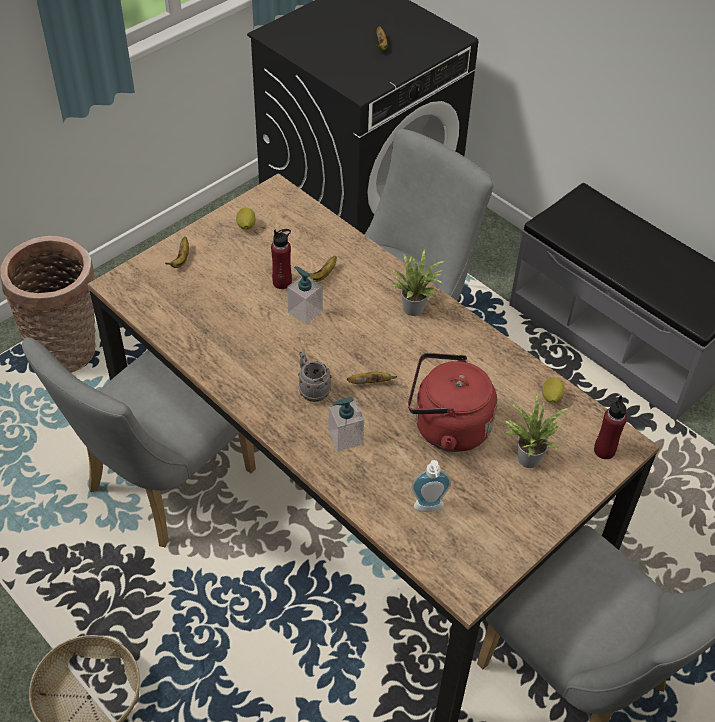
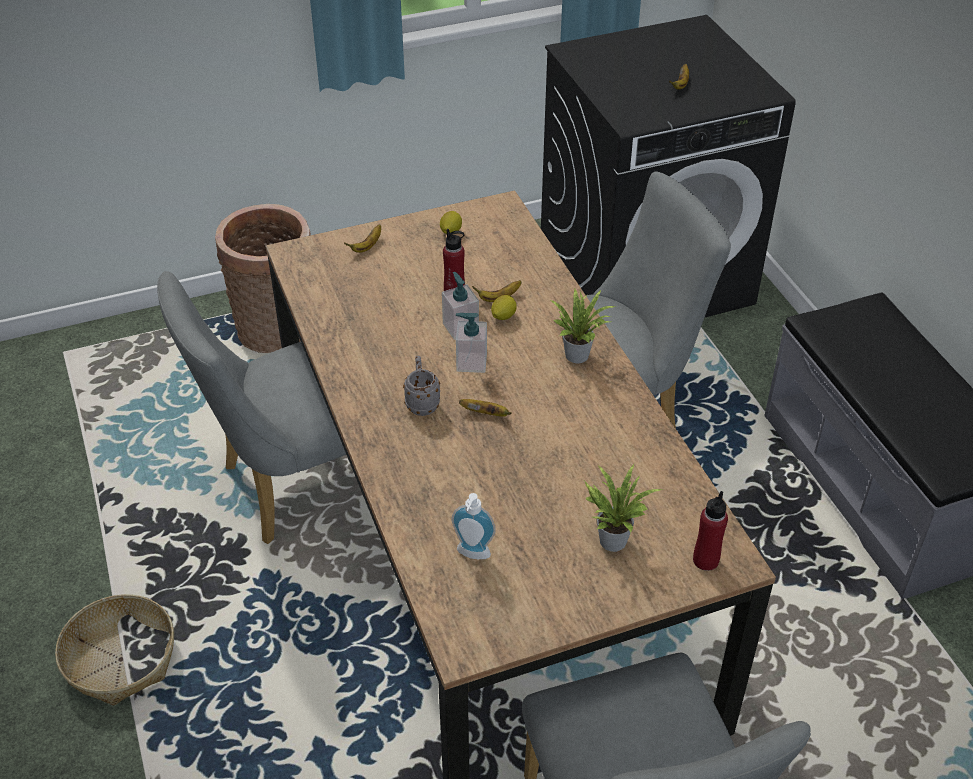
camera: 25 degrees right, 5 degrees down
soap dispenser [329,397,364,452] -> soap dispenser moved to [456,313,487,373]
red kettle [408,353,497,452] -> none
lemon [542,377,565,403] -> lemon moved to [491,295,517,320]

